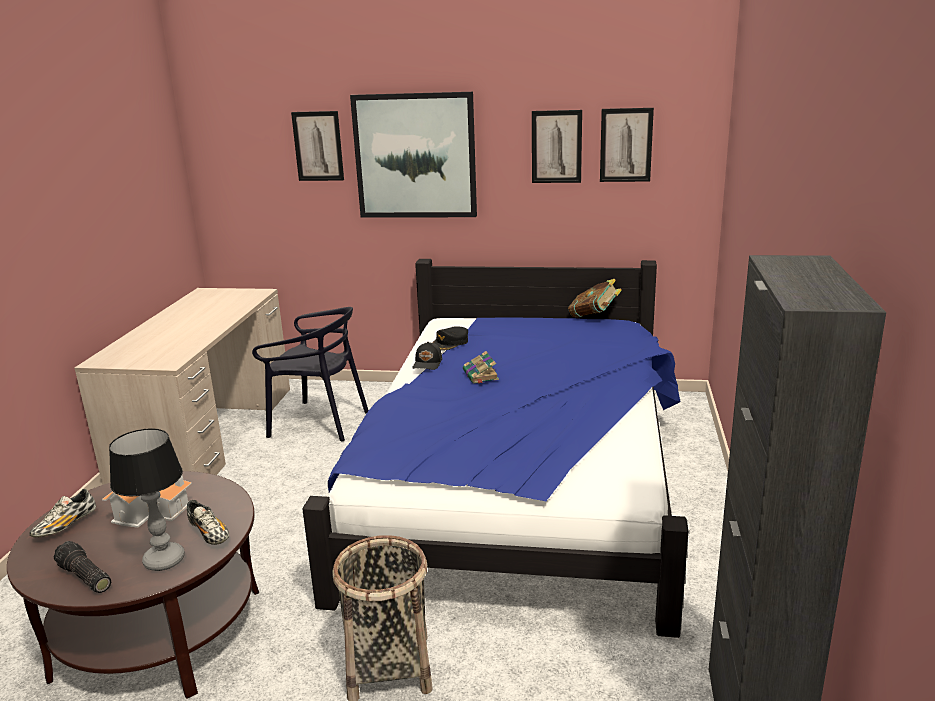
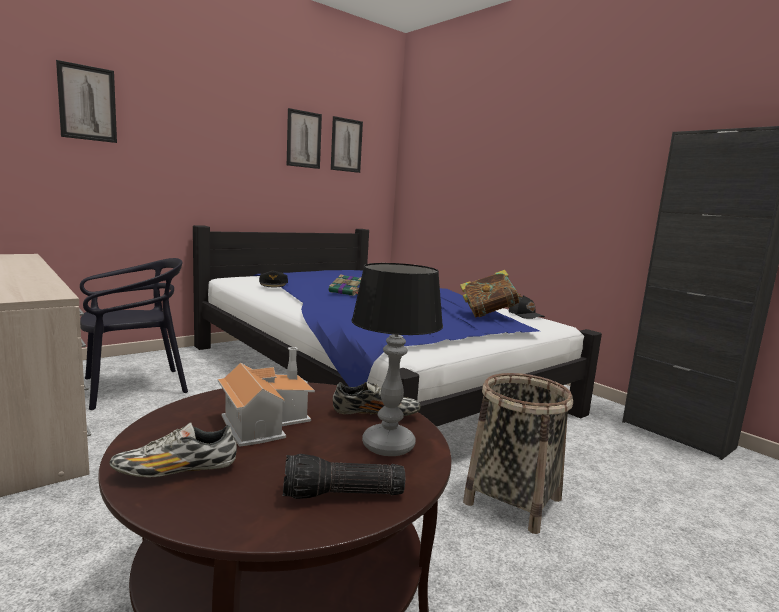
camera: 50 degrees left, 10 degrees down
shoe [29,489,96,537] -> shoe turned 90 degrees clockwise [109,422,237,477]
picture [350,92,477,217] -> none
black cap [412,342,442,370] -> black cap moved to [509,295,545,319]
book [568,279,622,318] -> book moved to [460,270,522,317]

